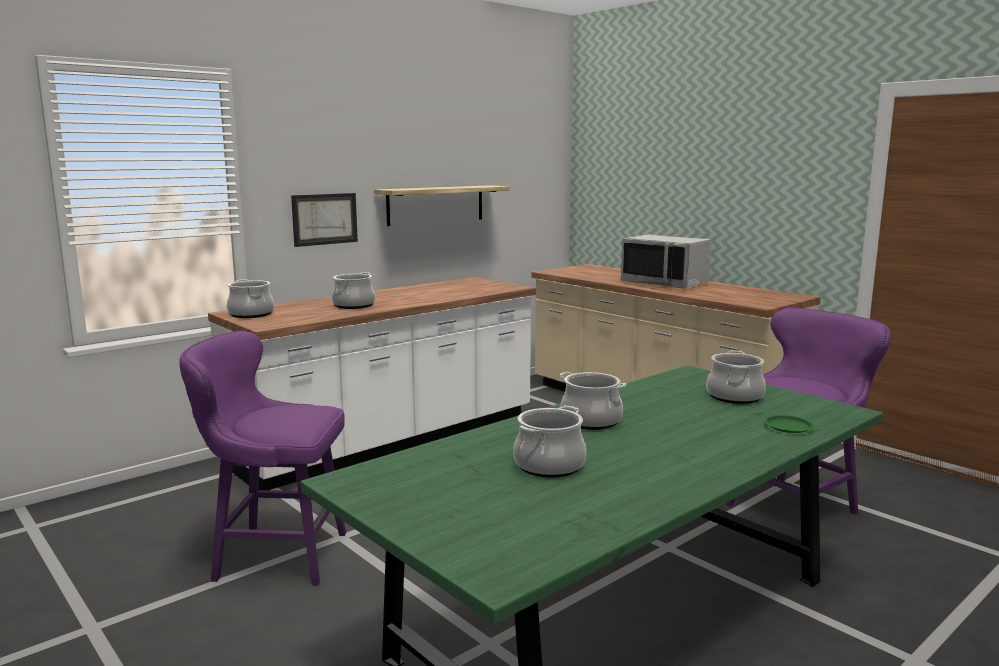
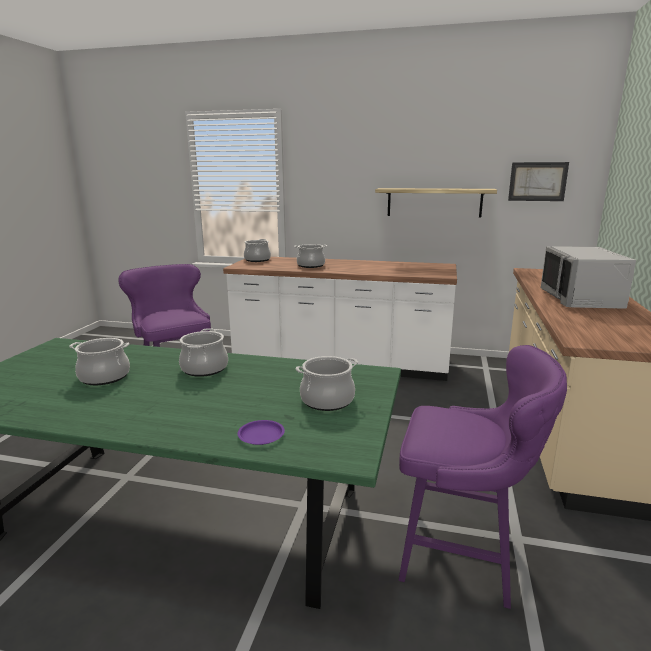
camera: 55 degrees right, 5 degrees up
picture [291,193,358,247] -> picture moved to [508,162,569,201]
green plate [764,415,814,433] -> purple plate [237,420,285,445]

